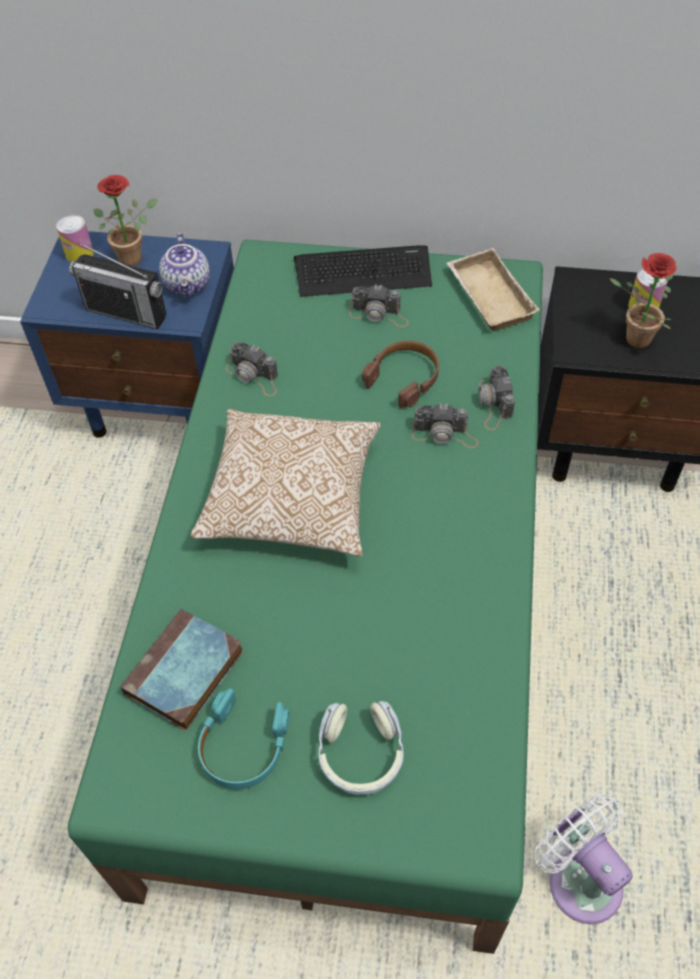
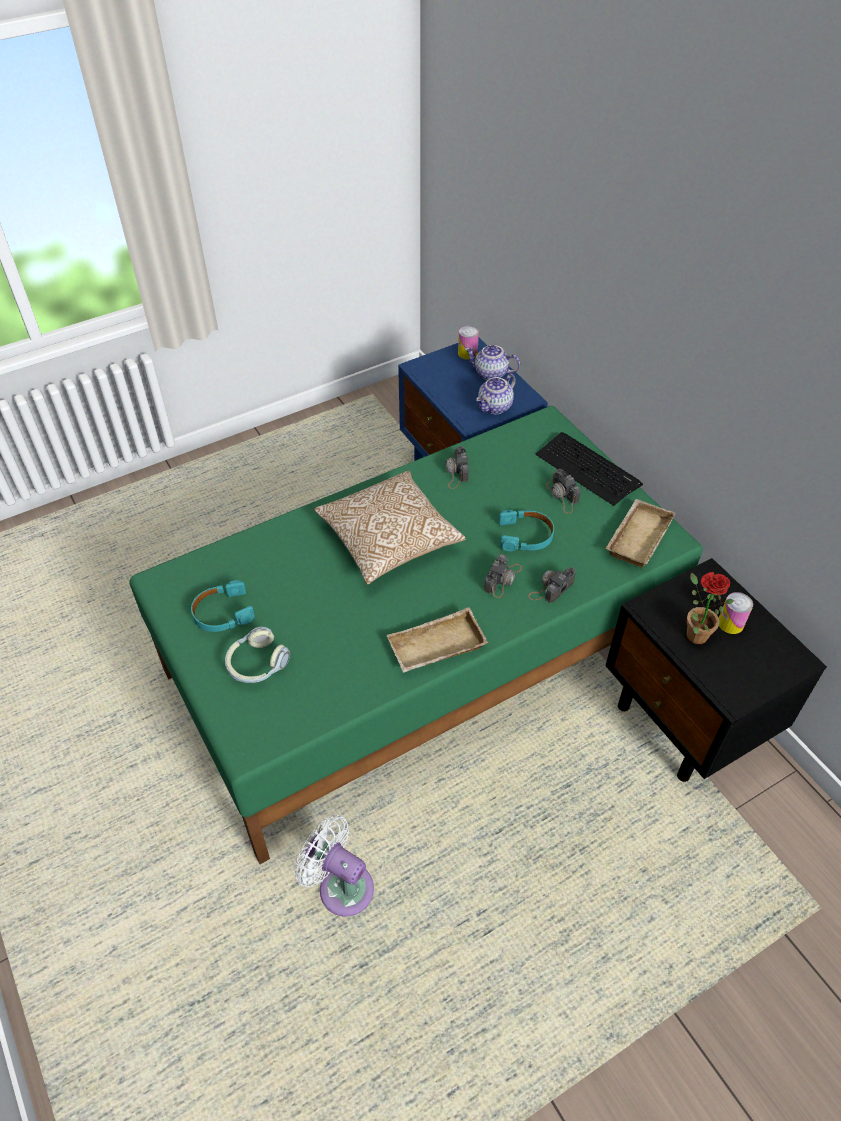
camera: 50 degrees right, 5 degrees down
radio [69,242,166,330] -> none
potted plant [94,175,158,266] -> teapot [465,345,520,380]
book [120,609,243,732] -> none
brown headphones [362,341,439,408] -> turquoise headphones [499,510,554,552]
camera [412,403,479,448] -> camera turned 120 degrees counterclockwise [484,554,522,598]
white fan [535,794,633,924] -> white fan turned 75 degrees counterclockwise [295,815,374,916]
none -> beige tray [386,607,488,673]

